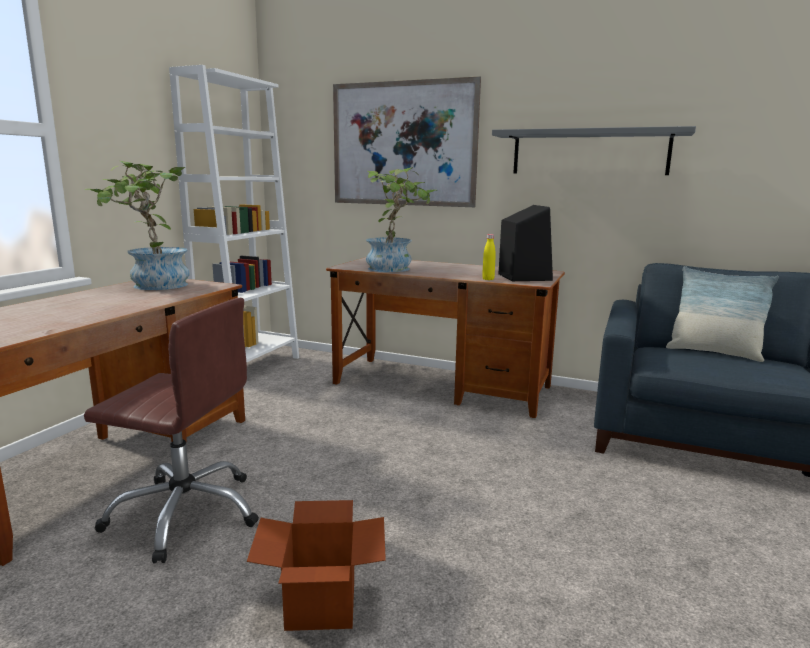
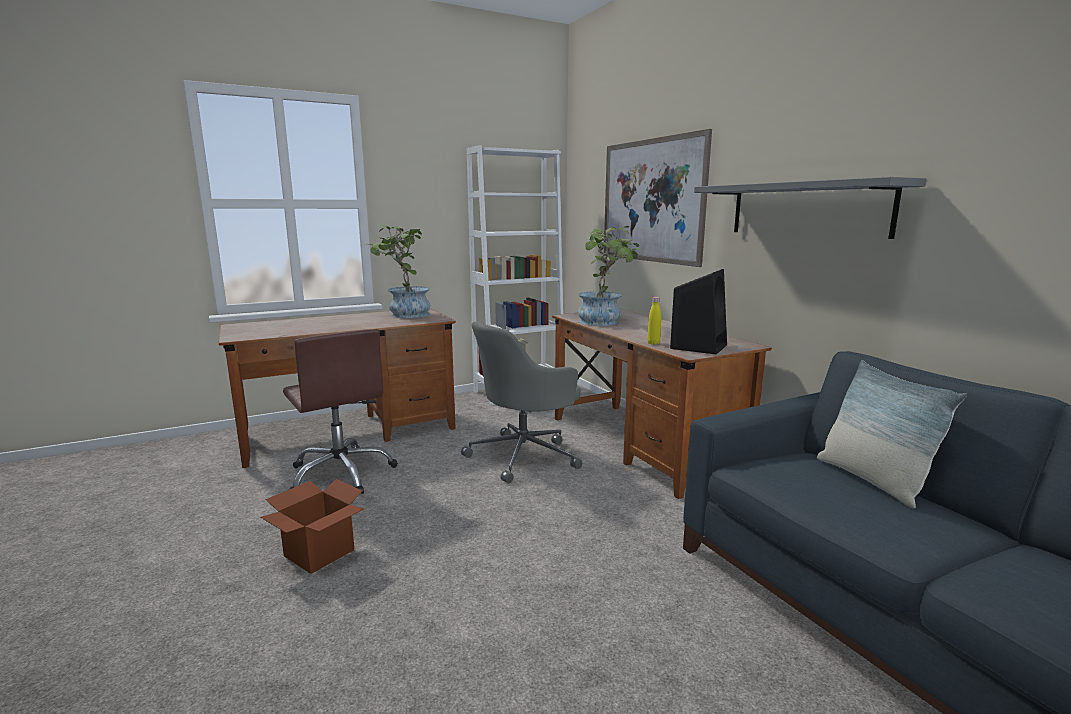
camera: 40 degrees right, 0 degrees up
none -> grey office chair [461,322,582,483]

